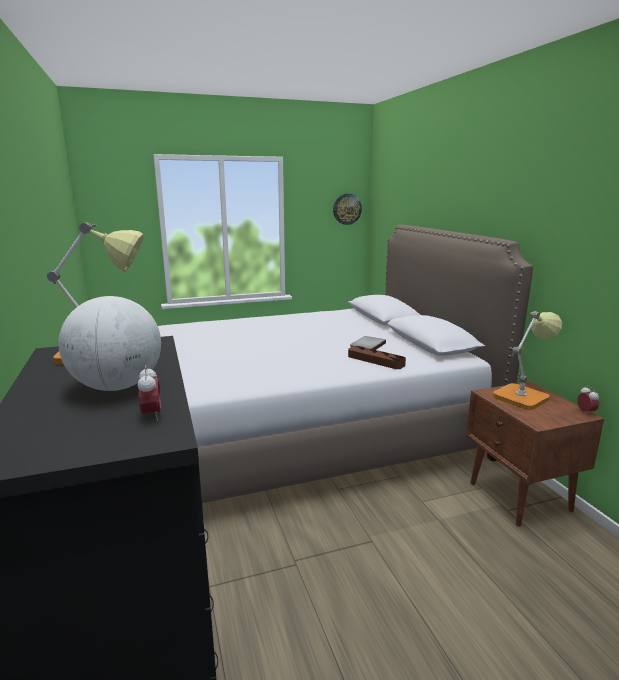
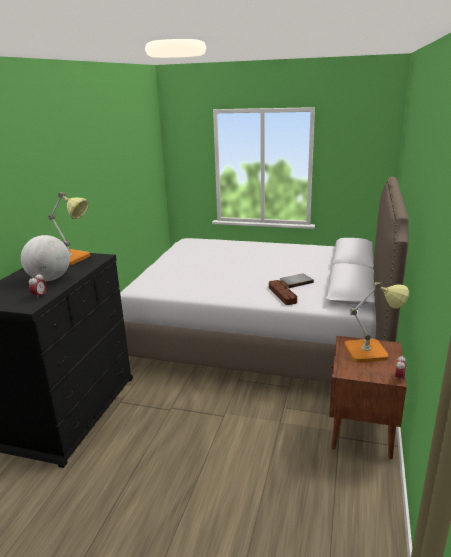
camera: 35 degrees right, 5 degrees up
wall clock [333,194,362,225] -> none

